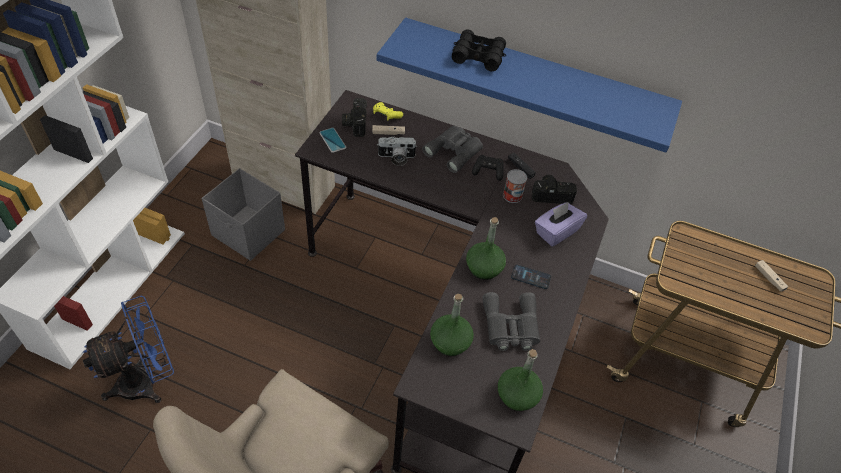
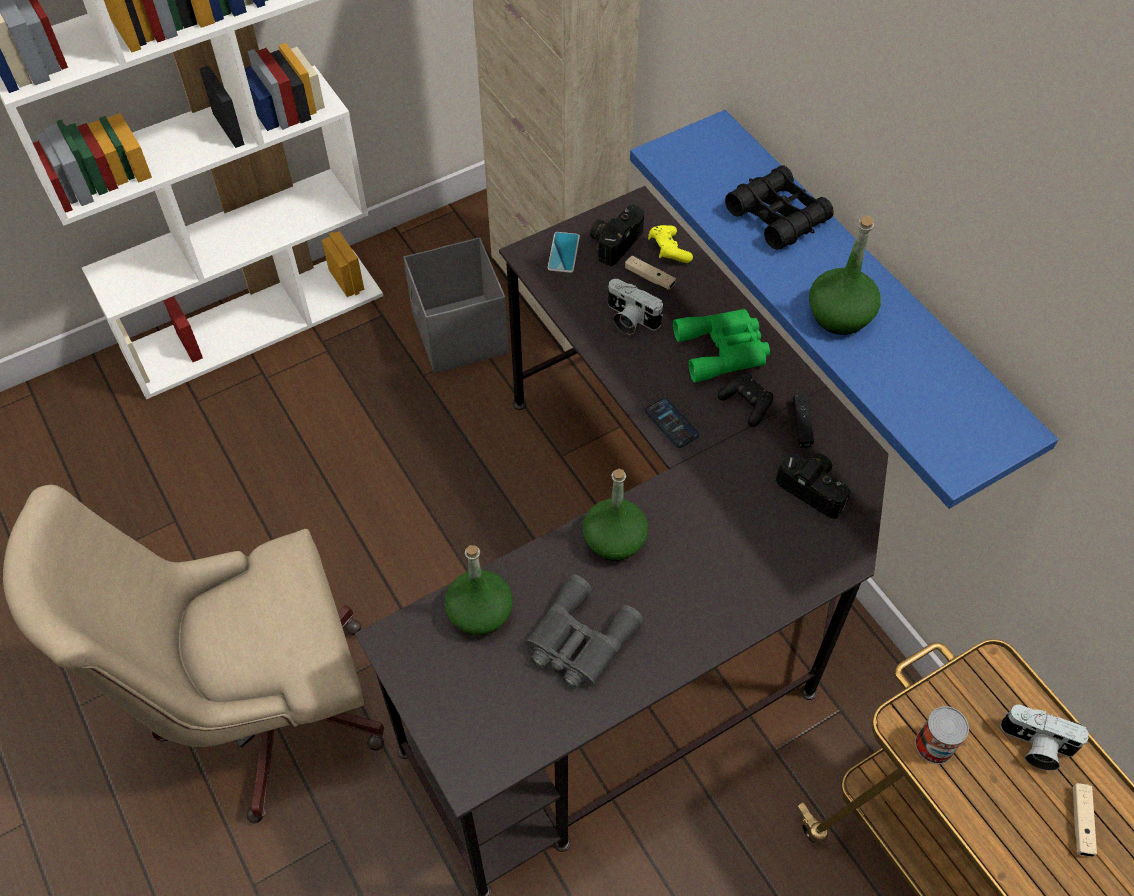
camera: 40 degrees right, 5 degrees up
blue fan [83,296,174,403] -> none
grey binoculars [422,126,483,173] -> green binoculars [673,309,770,382]
green bottle [498,349,543,411] -> green bottle moved to [809,216,881,335]
can [503,169,527,203] -> can moved to [915,706,969,764]
phone [511,265,551,289] -> phone moved to [645,398,699,448]
purple tissue box [535,201,587,247] -> none
none -> camera [1000,705,1089,771]

